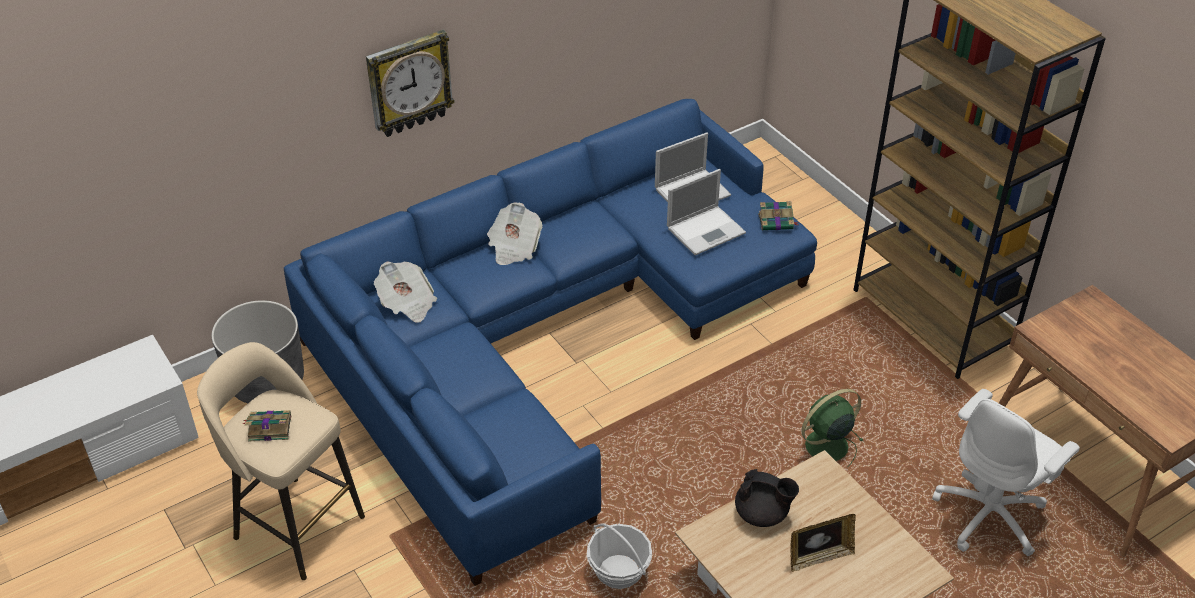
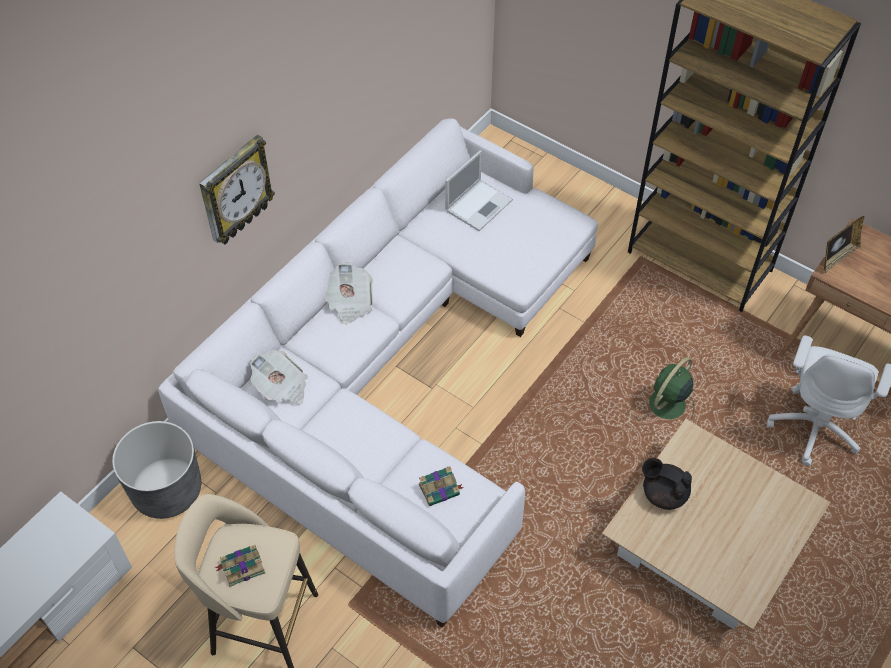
camera: 20 degrees left, 10 degrees up
blue sofa [284,99,817,586] -> white sofa [158,118,598,628]
basket [587,524,652,589] -> none
laptop [667,169,746,255] -> none
black teapot [735,469,799,527] -> black teapot turned 150 degrees counterclockwise [642,458,692,510]
book [758,201,799,230] -> book moved to [419,466,464,506]
picture frame [790,514,856,572] -> picture frame moved to [824,216,864,273]

